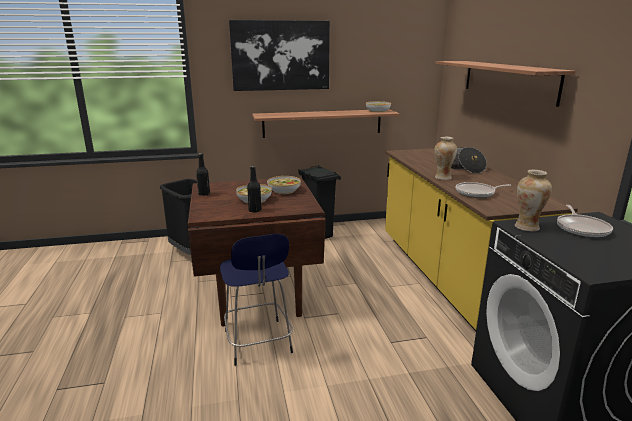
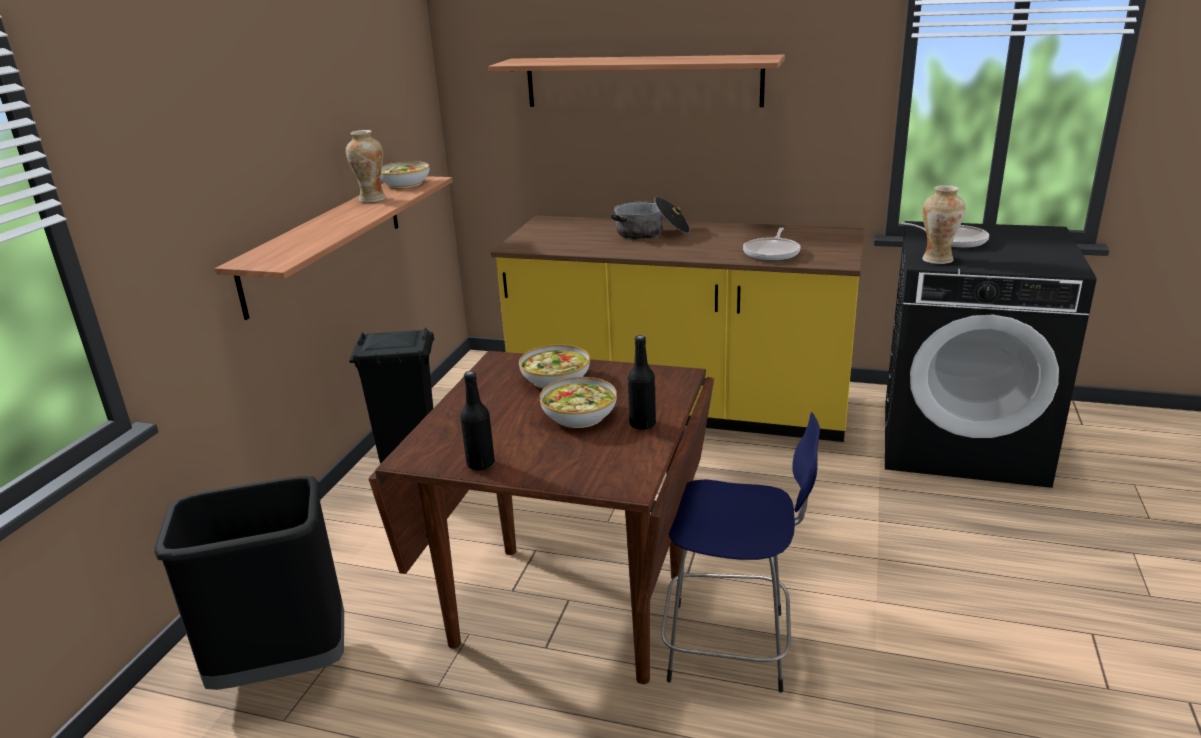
camera: 60 degrees left, 5 degrees up
picture [229,20,330,91] -> none
vase [434,137,457,180] -> vase moved to [346,130,386,203]

